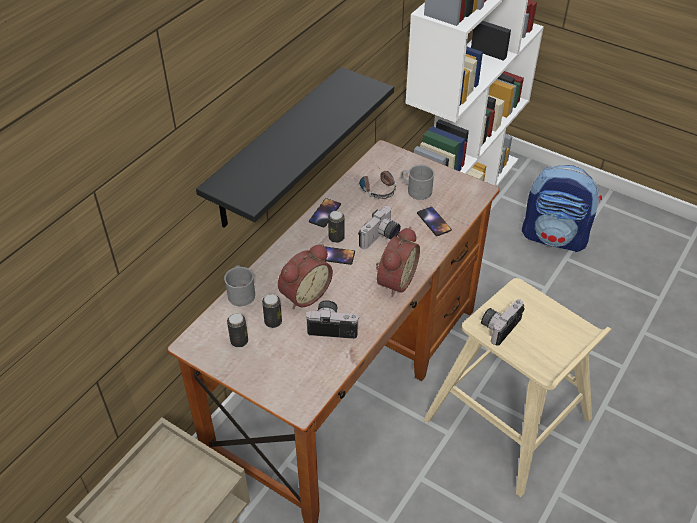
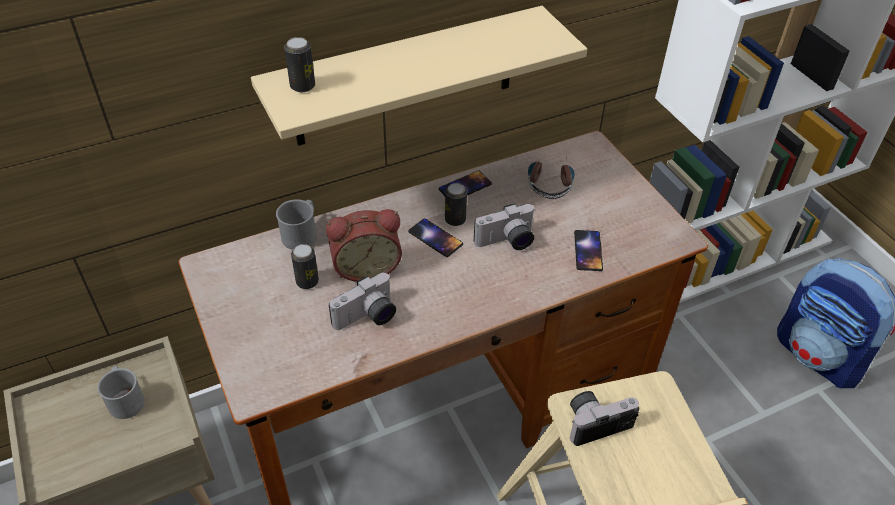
camera: 30 degrees right, 0 degrees up
black shelf [196,67,394,228] -> beige shelf [251,6,587,146]
can [227,313,248,347] -> can moved to [284,37,315,92]
camera [306,300,359,339] -> camera turned 105 degrees clockwise [329,273,396,330]
alarm clock [376,227,420,297] -> none
grey mug [401,165,435,200] -> grey mug moved to [98,366,145,419]

